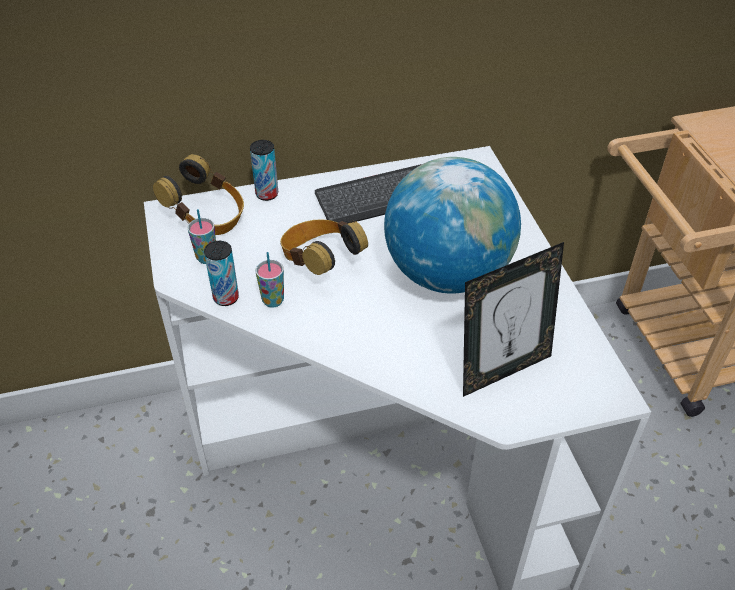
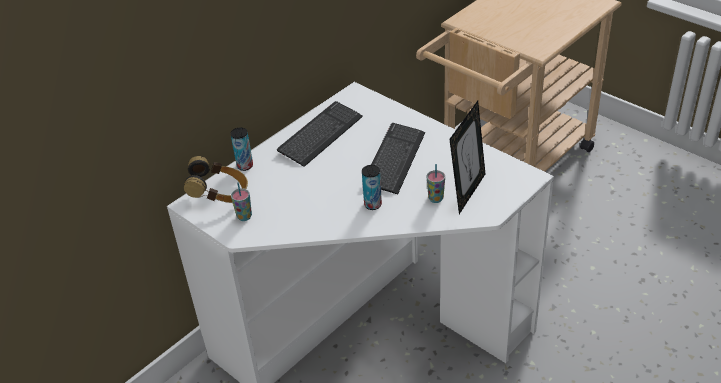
camera: 30 degrees left, 5 degrees down
can [204,241,239,306] -> can moved to [362,165,382,210]
cup [256,252,284,308] -> cup moved to [427,164,445,203]
headphones [280,219,368,275] -> none
globe [384,157,521,294] -> keyboard [371,123,425,194]

